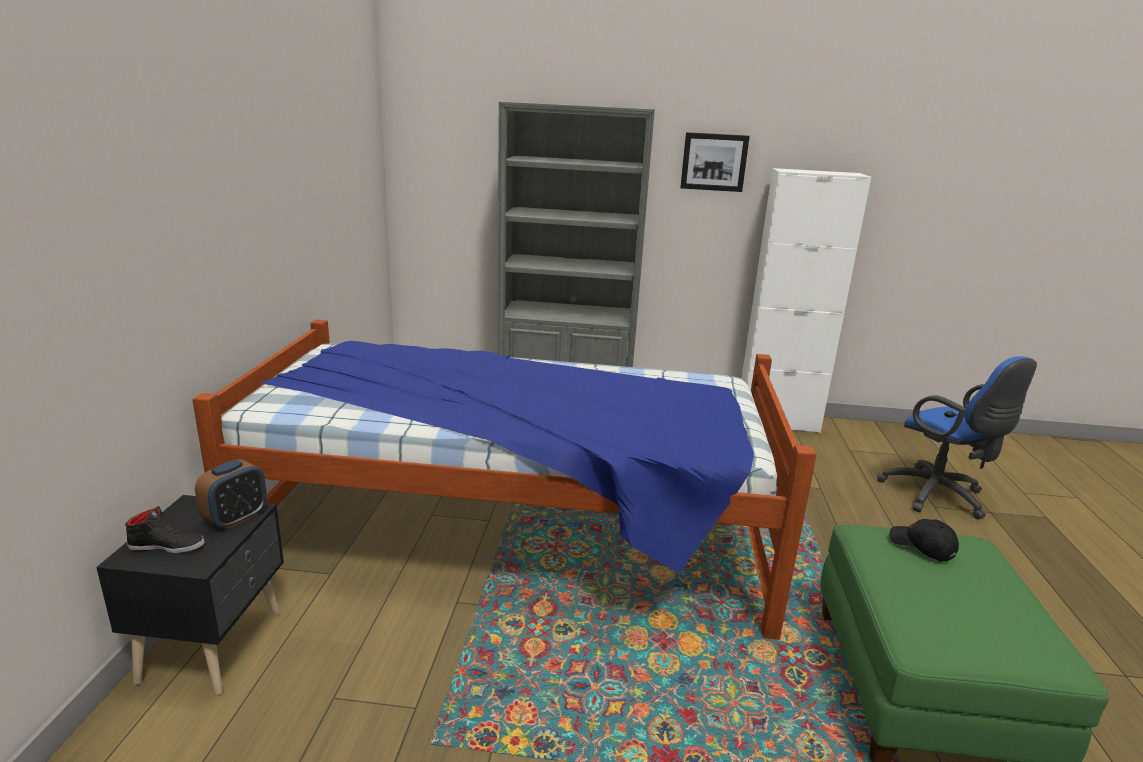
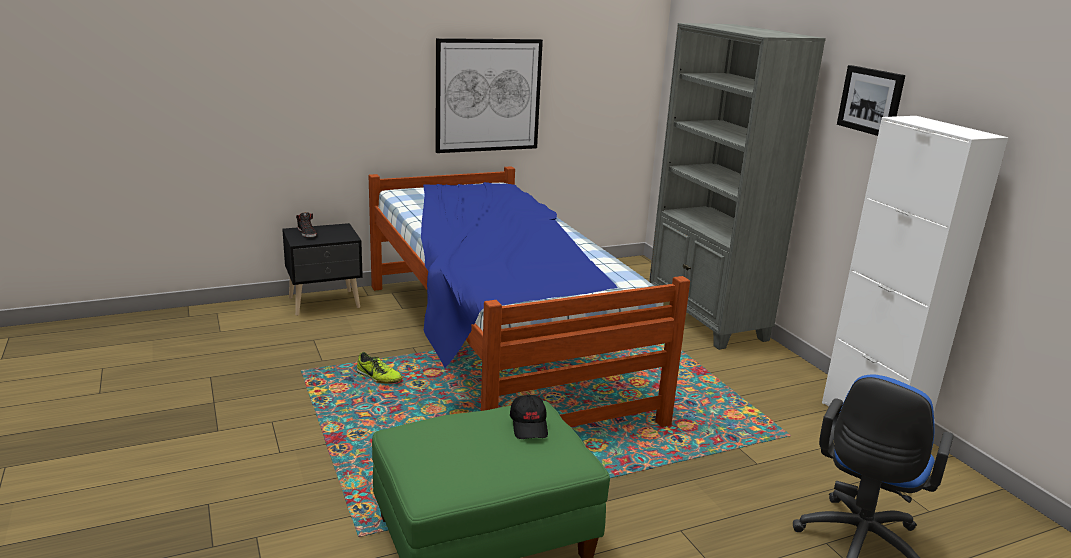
camera: 60 degrees right, 0 degrees up
alarm clock [195,459,267,530] -> none
black cap [889,519,959,562] -> black cap turned 150 degrees clockwise [510,395,548,439]
none -> shoe [357,352,402,384]
none -> picture [435,38,543,153]

